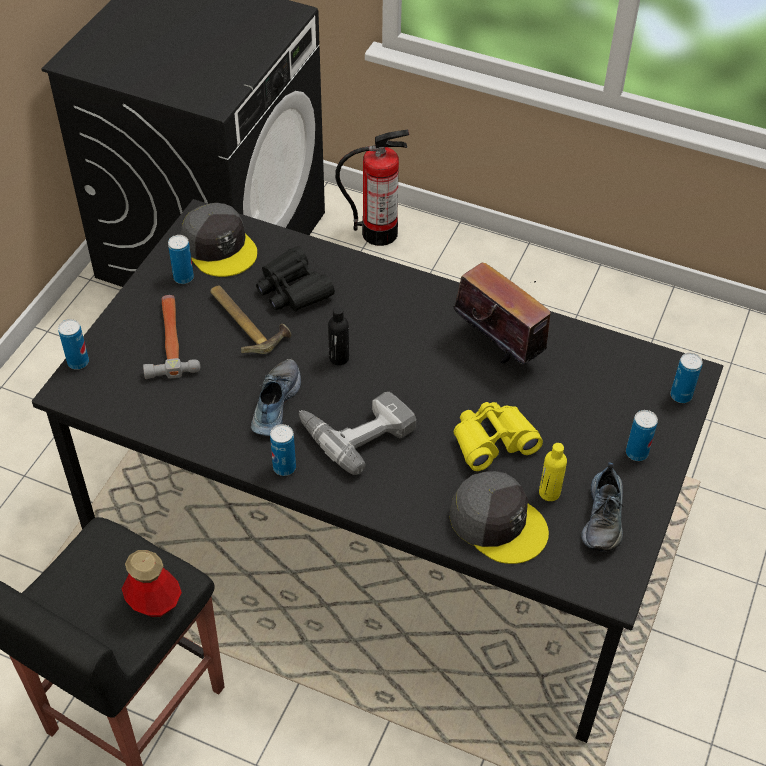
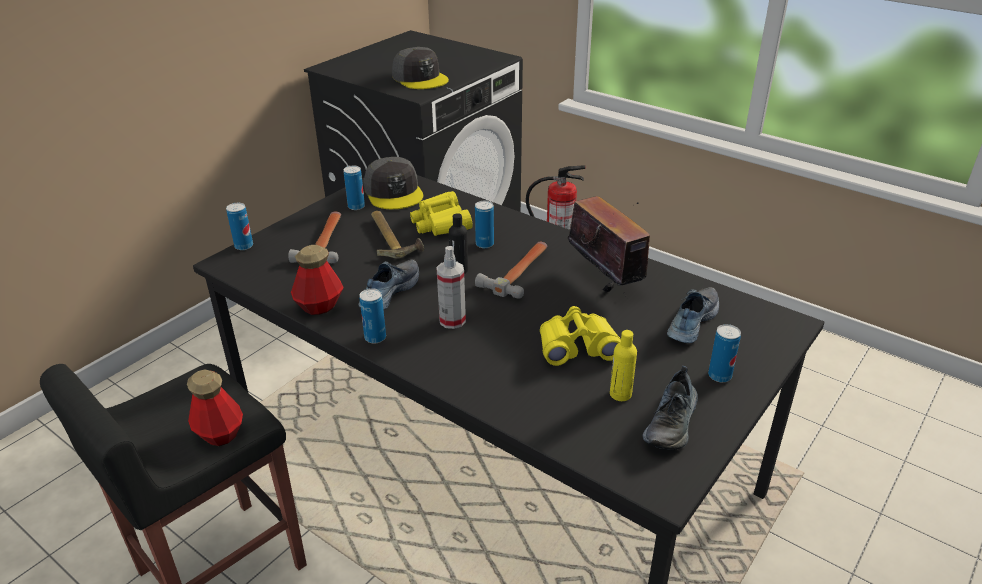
camera: 15 degrees right, 15 degrees down
black binoculars [256,246,335,311] -> yellow binoculars [410,191,473,236]
power drill [299,392,416,475] -> spray bottle [436,246,466,329]
grey cap [449,471,549,564] -> grey cap moved to [392,47,449,89]
can [670,353,703,403] -> can moved to [475,201,494,248]
none -> bottle [291,245,344,315]
none -> hammer [475,242,548,299]
none -> shoe [667,287,719,343]

